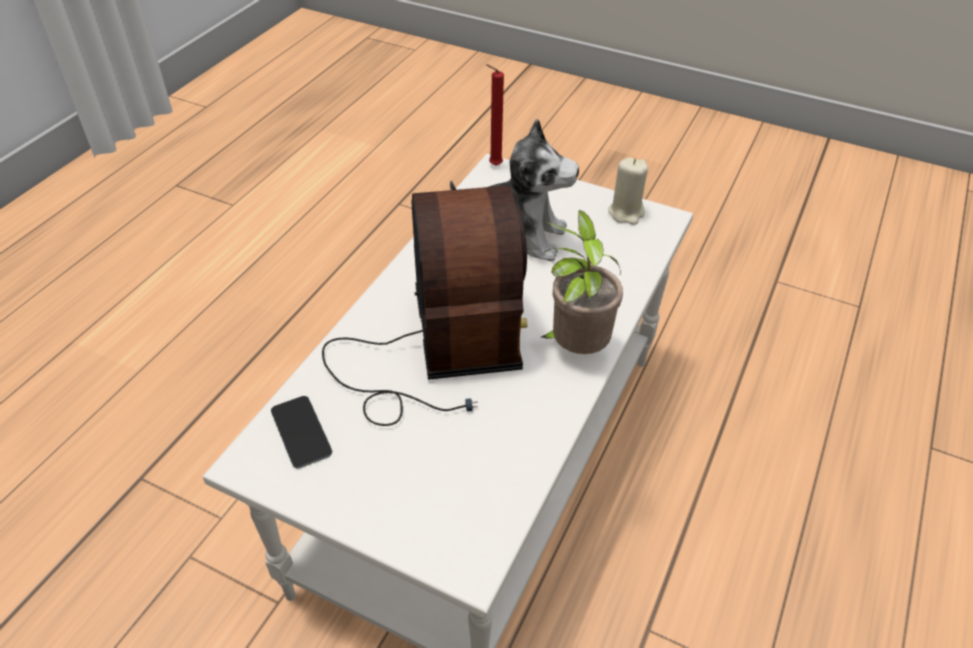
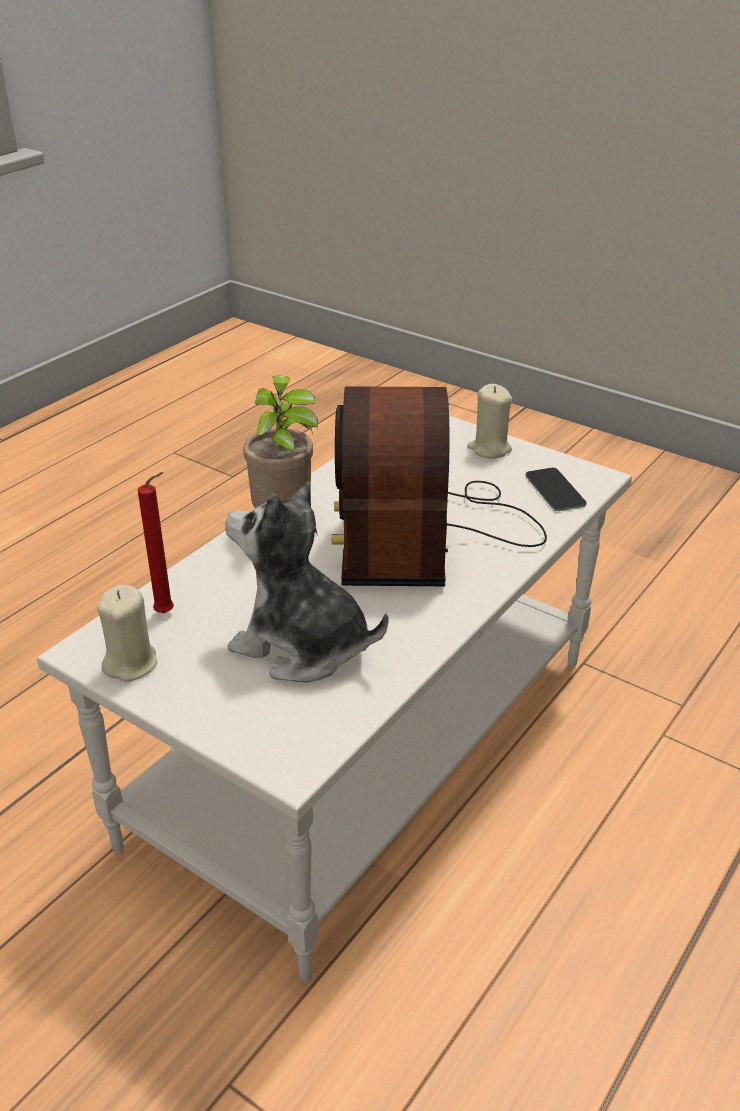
camera: 170 degrees left, 10 degrees down
red candle [486,64,504,165] -> red candle moved to [138,472,174,613]
none -> beige candle [467,384,513,458]

